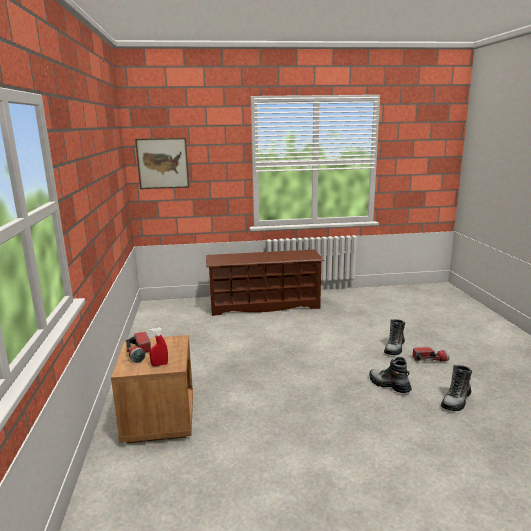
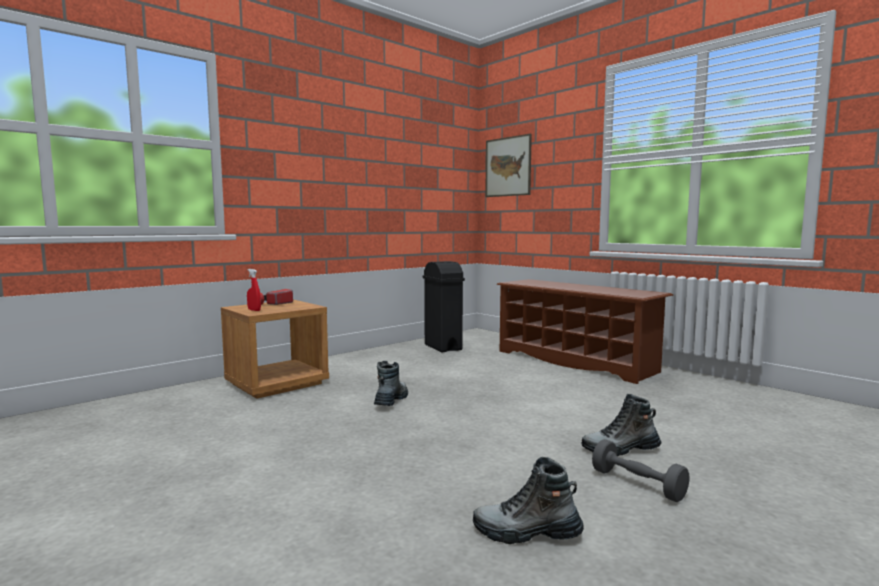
camera: 55 degrees right, 10 degrees down
boot [369,357,412,393] -> boot moved to [374,361,408,406]
flashlight [413,347,449,362] -> grey dumbbell [592,439,689,502]
none -> black trash can [423,261,465,353]

